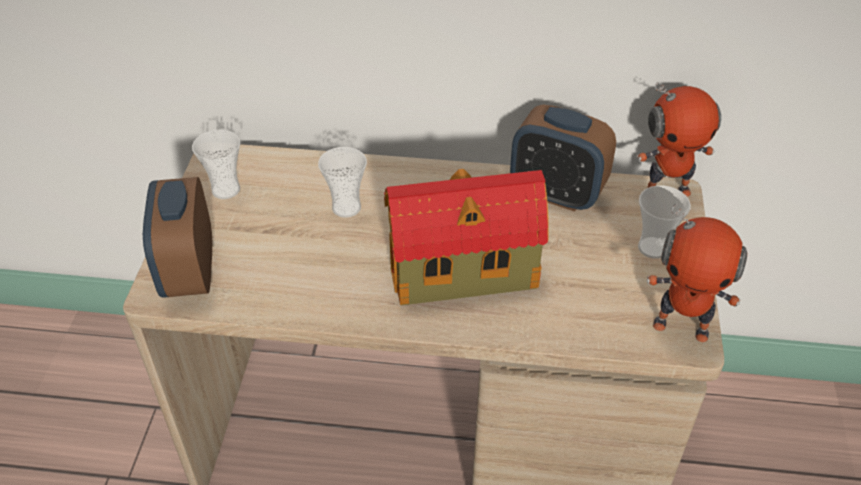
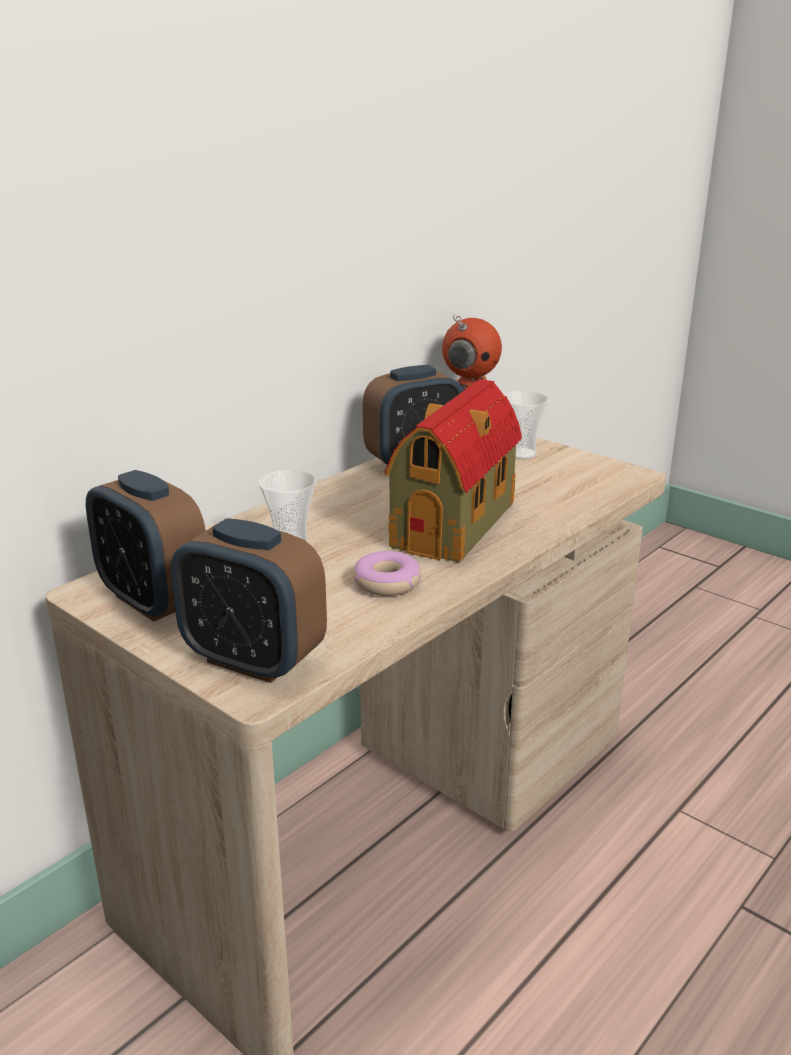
camera: 55 degrees left, 20 degrees down
cup [192,130,240,199] -> alarm clock [86,470,206,622]
toy robot [647,204,747,342] -> none
none -> donut [353,551,421,596]

